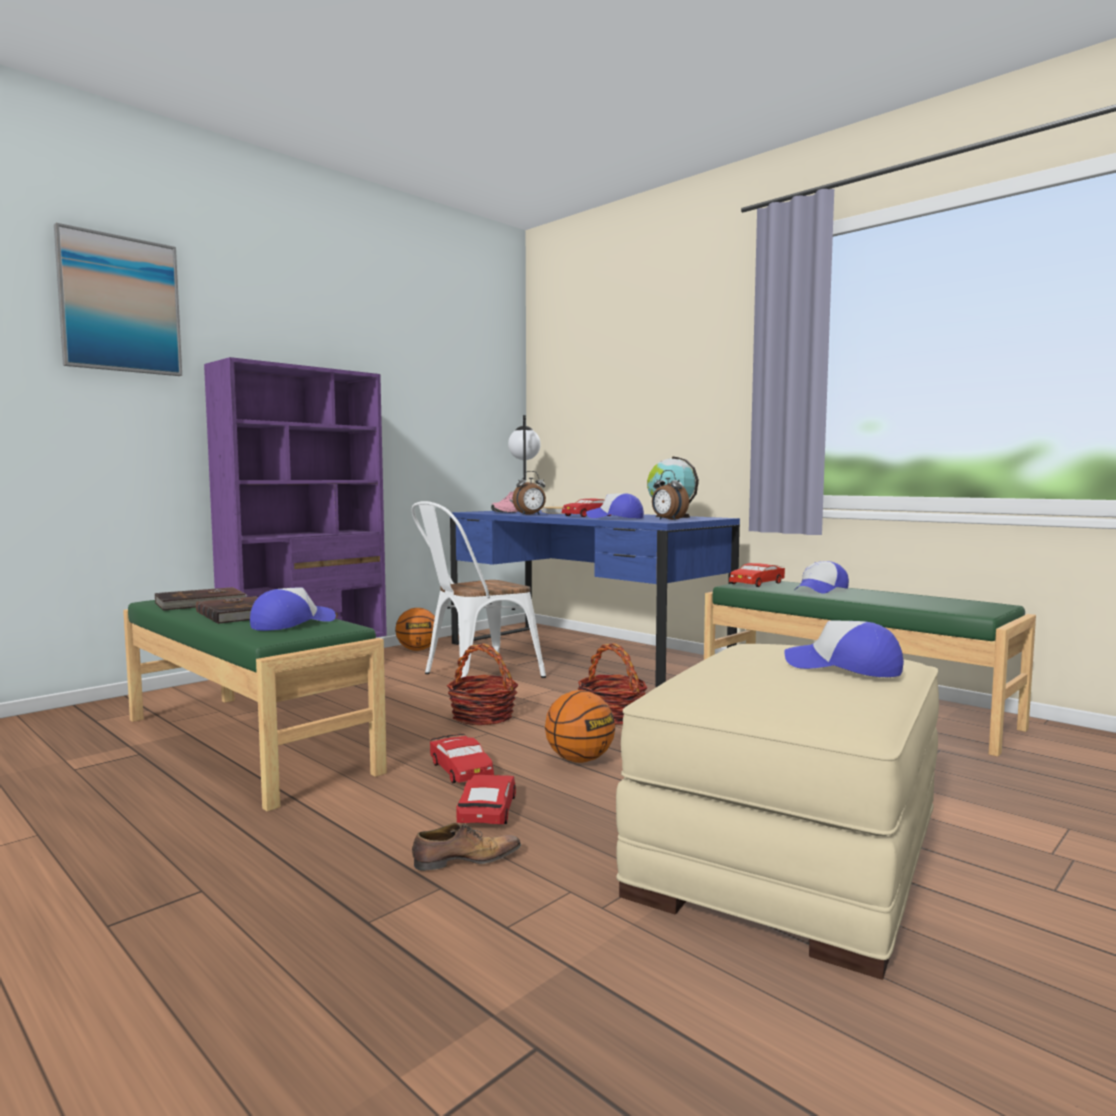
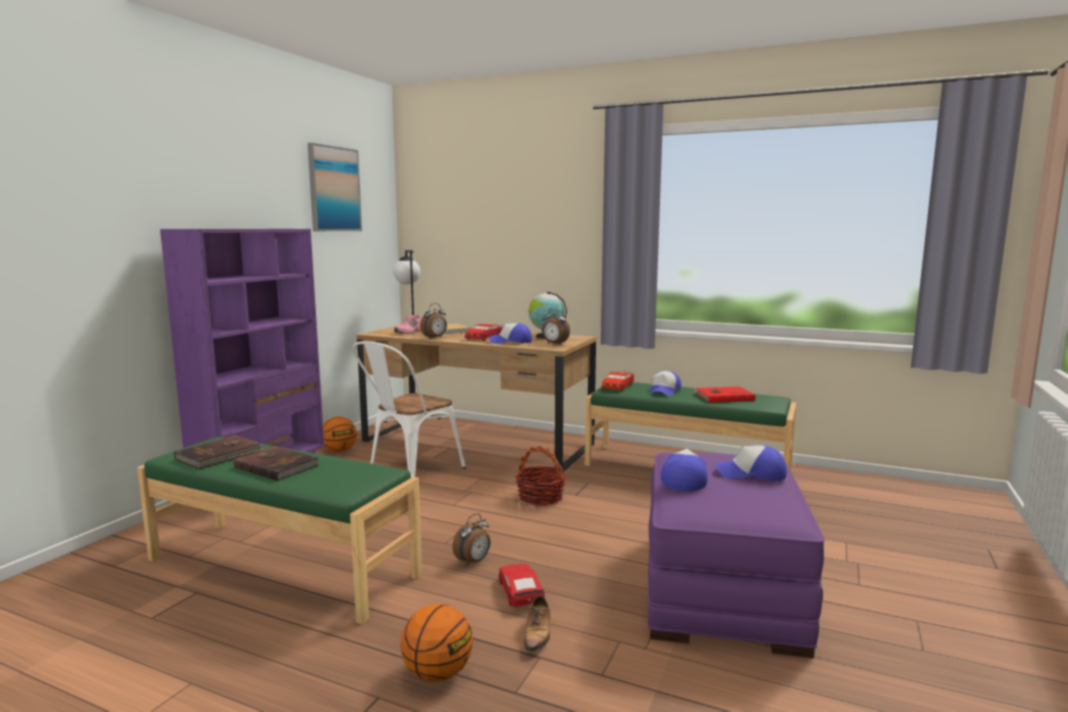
camera: 20 degrees left, 5 degrees up
picture [54,223,182,376] -> picture moved to [307,143,362,231]
cap [250,587,336,631] -> cap moved to [661,449,708,492]
shoe [412,823,521,871] -> shoe turned 135 degrees clockwise [524,596,550,652]
red toy car [430,734,494,783] -> alarm clock [452,513,491,566]
basket [447,643,518,725] -> none
blue desk [450,510,740,688] -> brown desk [357,326,596,472]
basketball [545,690,615,763] -> basketball moved to [400,604,473,682]
beige ottoman [616,644,939,980] -> purple ottoman [647,453,825,658]
none -> red book [694,387,755,403]

